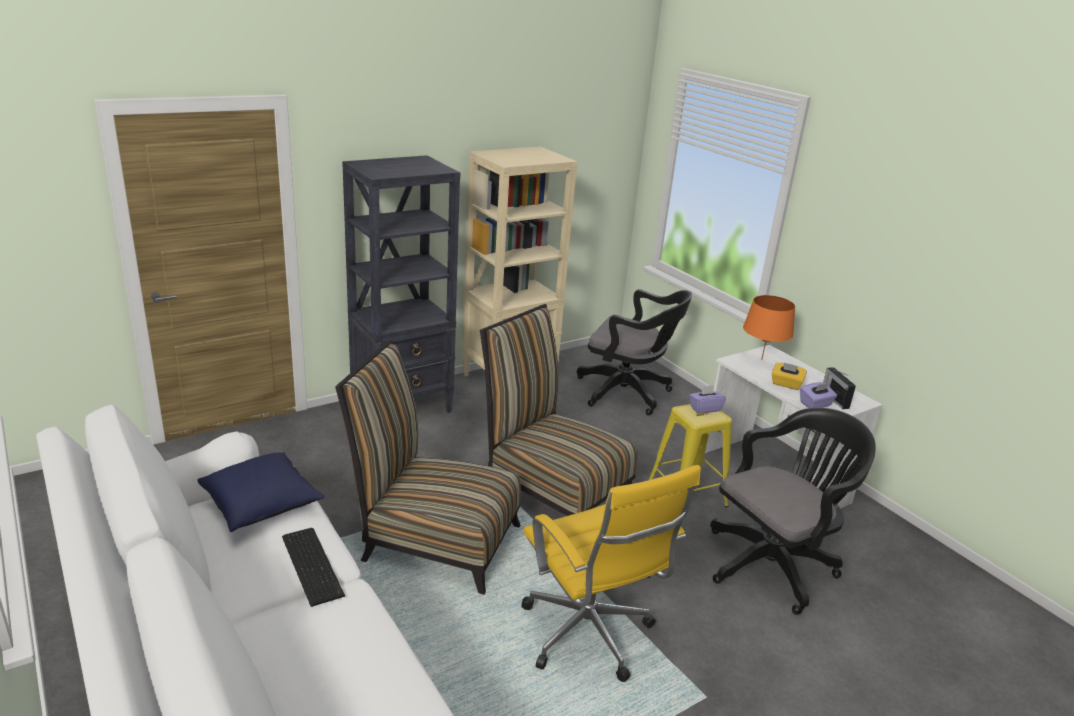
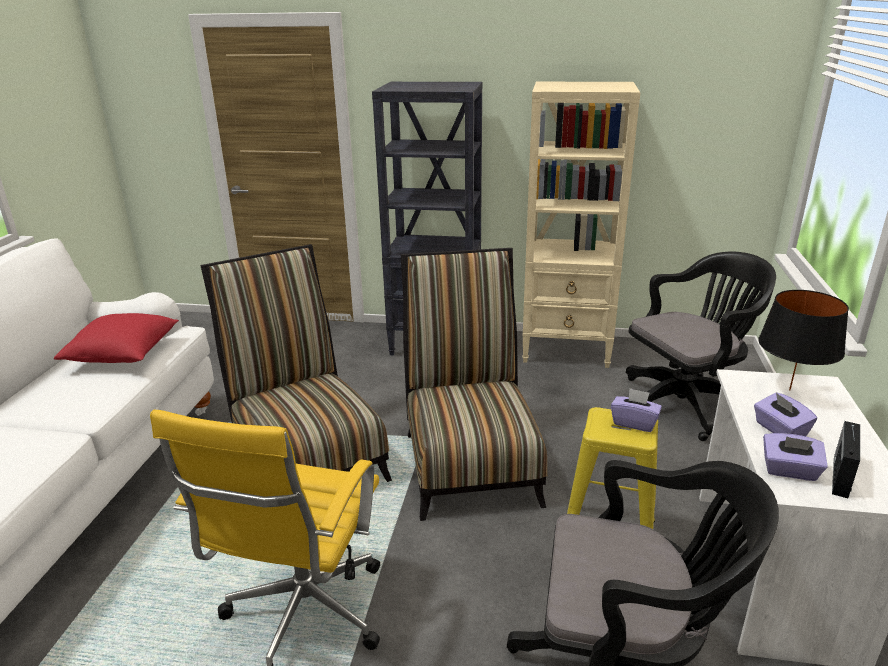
camera: 45 degrees right, 0 degrees up
blue pillow [198,452,325,532] -> red pillow [54,313,179,363]
keyboard [282,528,345,607] -> none
black office chair [577,289,692,415] -> black office chair turned 90 degrees counterclockwise [626,252,776,441]
orange table lamp [743,295,795,360] -> black table lamp [758,290,849,390]
yellow tissue box [772,363,807,390] -> purple tissue box [754,392,817,436]

